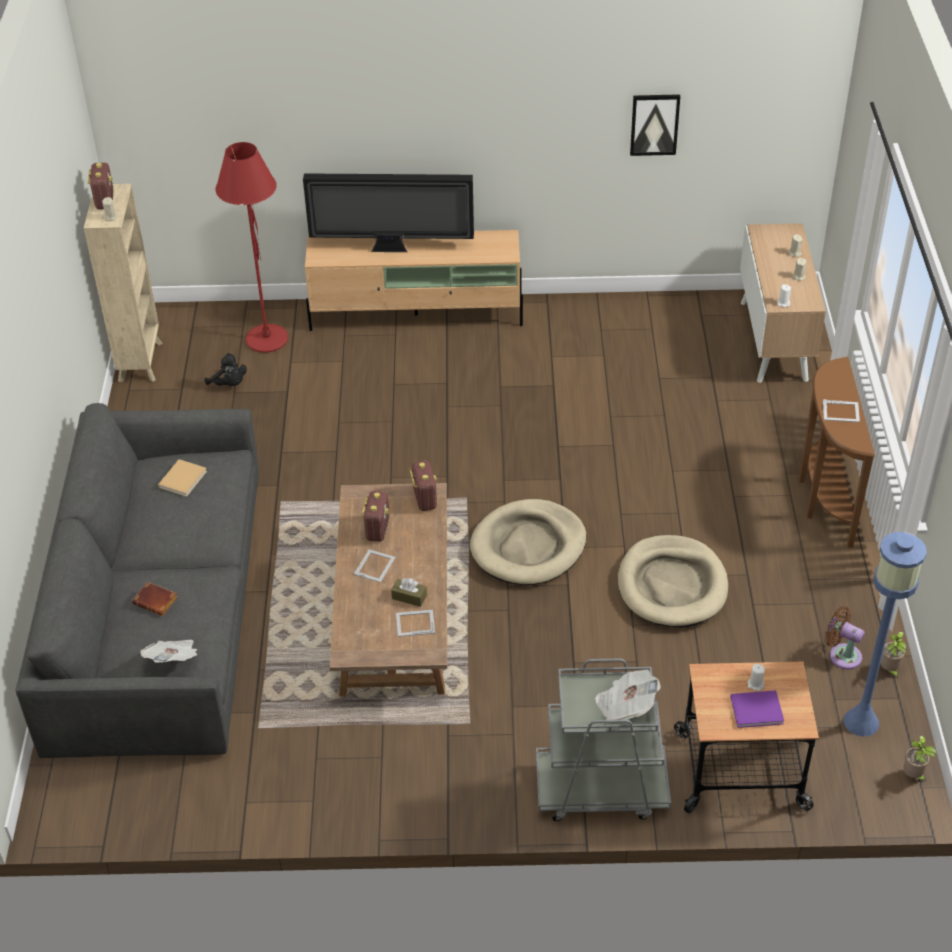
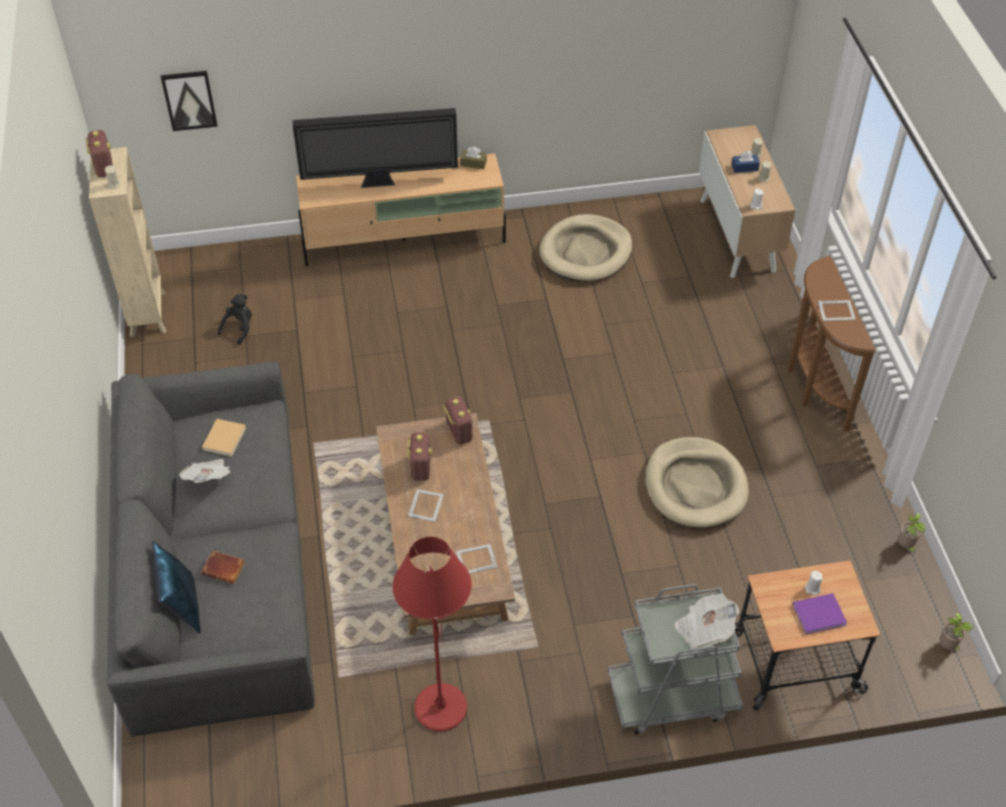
camera: 10 degrees left, 5 degrees up
newspaper [140,639,197,663] -> newspaper moved to [179,459,231,483]
black plush toy [204,353,247,386] -> black plush toy turned 90 degrees counterclockwise [218,294,252,345]
red floor lamp [215,142,288,353] -> red floor lamp moved to [392,537,472,732]
brown tissue box [391,578,427,607] -> brown tissue box moved to [460,147,487,169]
beige dog bed [470,499,586,585] -> beige dog bed moved to [539,214,632,282]
picture [630,94,680,156] -> picture moved to [161,71,218,131]
brown fan [824,606,865,669] -> none
blue floor lamp [843,532,927,737] -> none
none -> blue pillow [152,541,201,634]
none -> blue tissue box [731,150,760,173]

